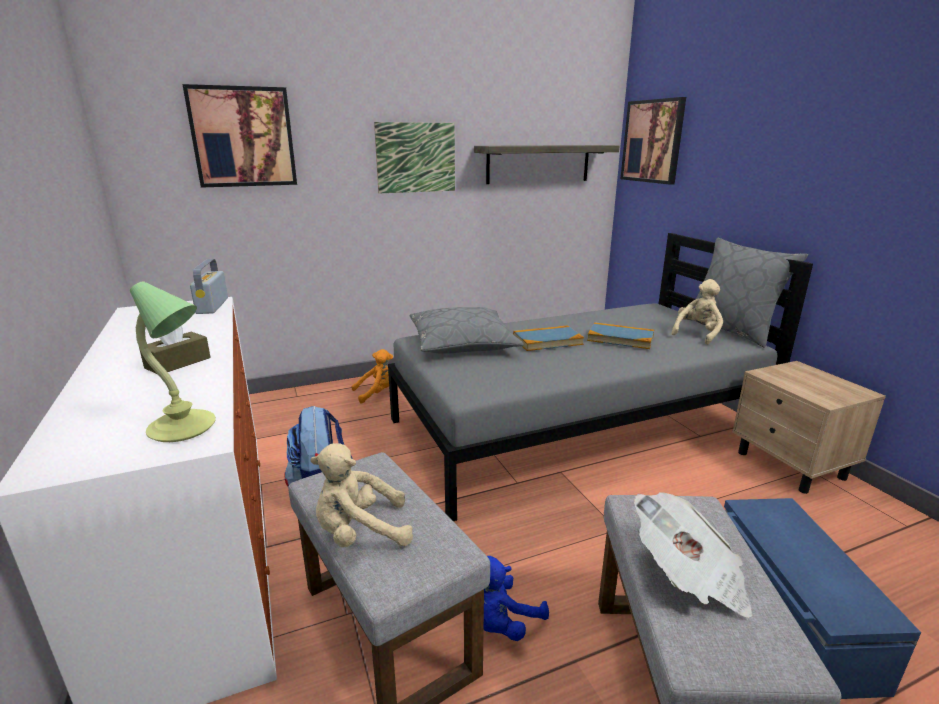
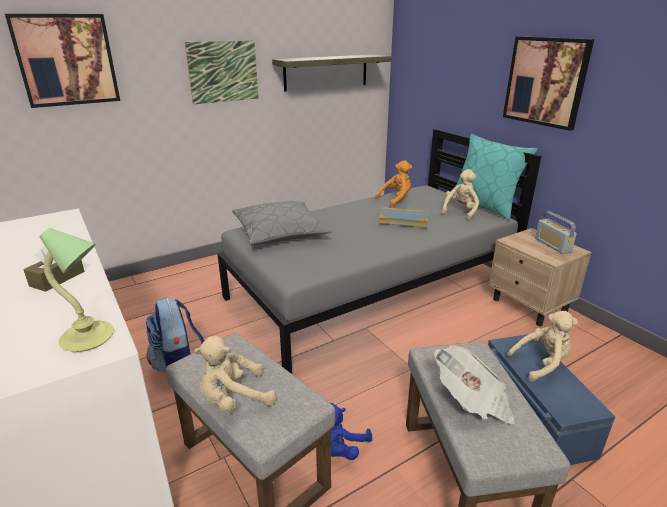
camera: 10 degrees left, 5 degrees up
radio [190,259,228,314] -> radio moved to [535,211,577,254]
orange plush toy [352,349,393,404] -> orange plush toy moved to [375,160,412,207]
book [513,325,584,351] -> none
picture [621,97,686,185] -> picture moved to [503,36,594,131]
grey pillow [686,237,808,348] -> turquoise pillow [455,134,538,220]
none -> beige plush toy [507,311,578,382]

